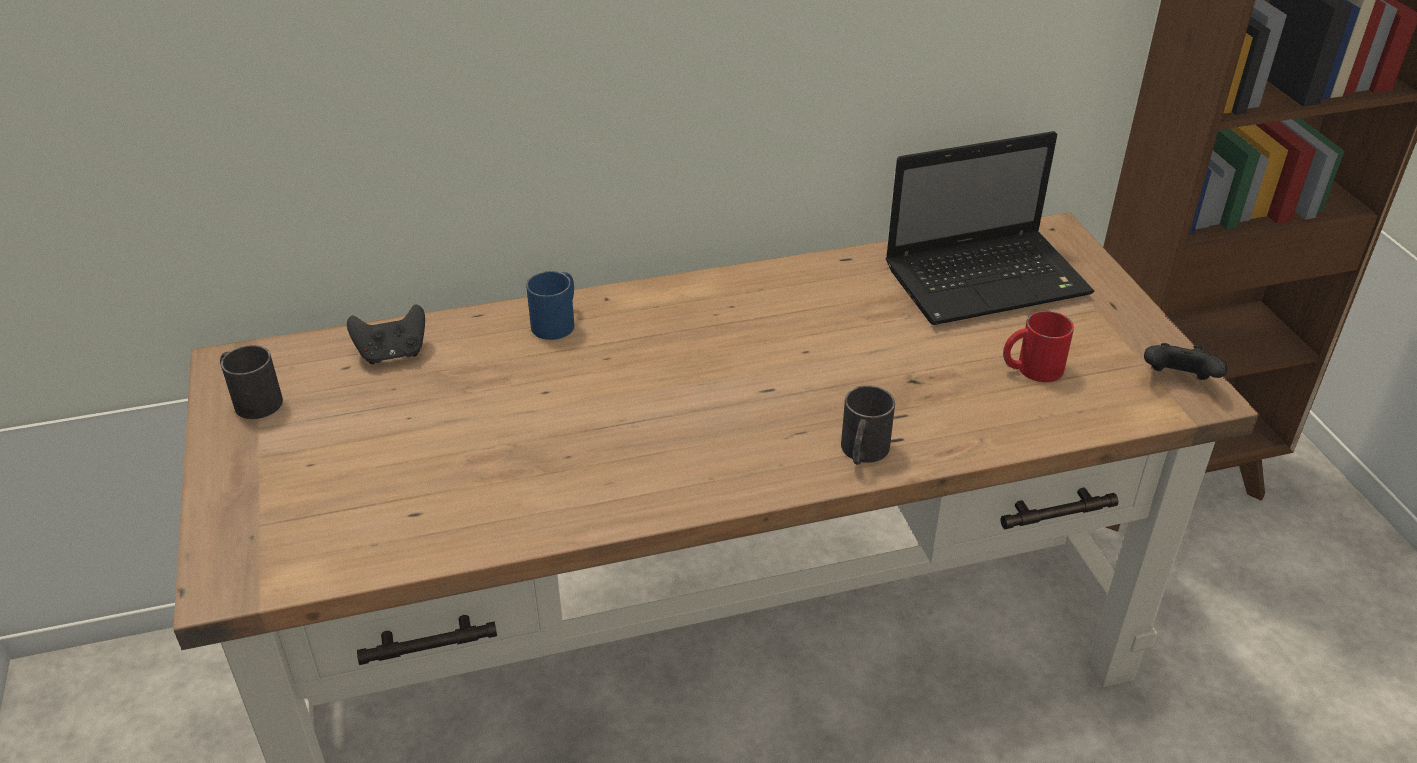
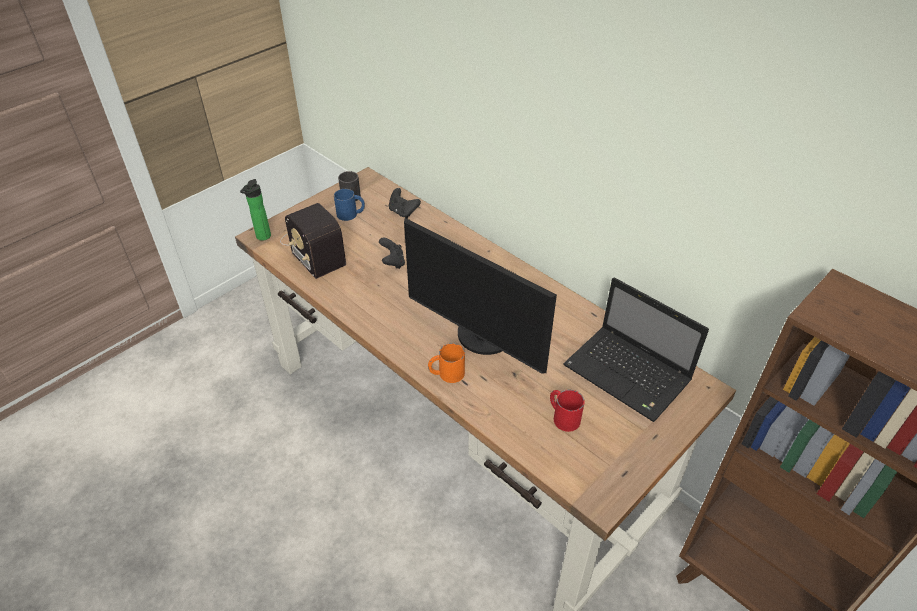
camera: 60 degrees right, 5 degrees up
blue mug [526,271,574,340] -> blue mug moved to [334,189,365,221]
black mug [841,385,895,465] -> orange mug [428,343,465,383]
black game controller [1144,343,1228,380] -> black game controller moved to [379,238,405,269]
none -> bottle [240,179,271,241]
none -> radio [280,203,346,279]
none -> monitor [404,218,557,374]

